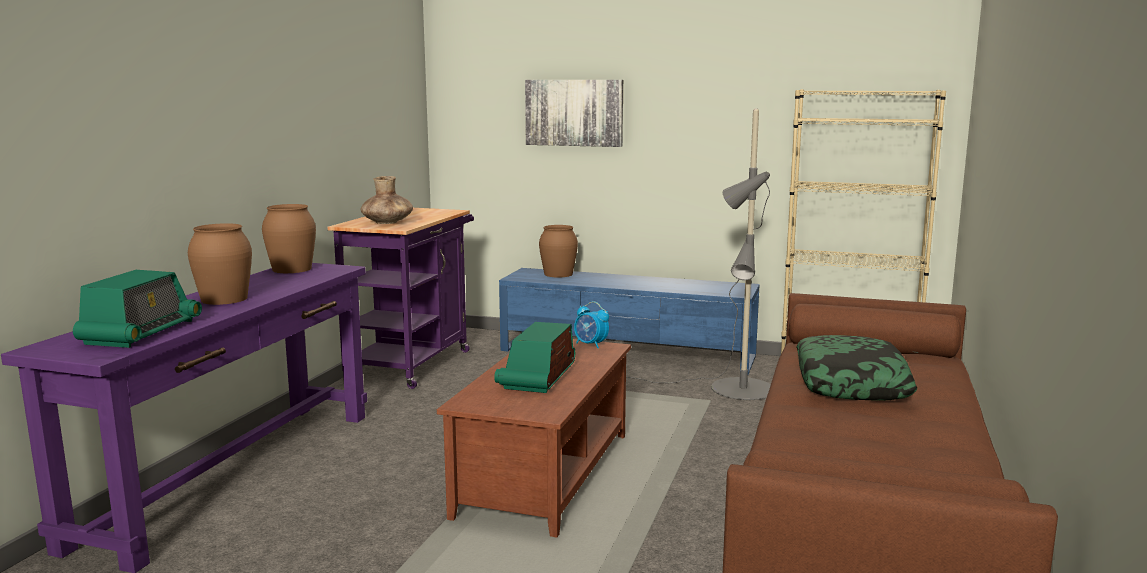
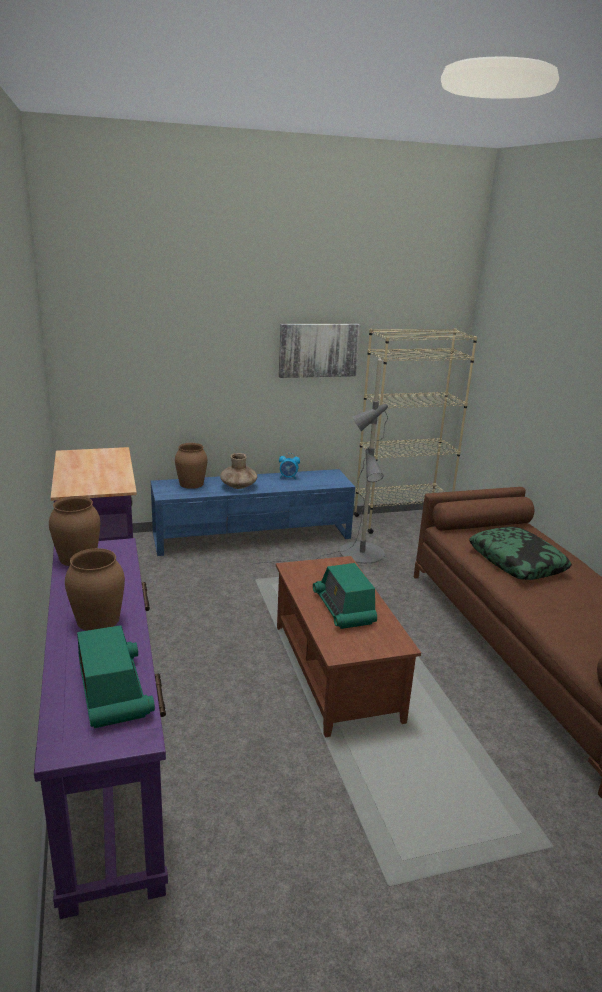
camera: 35 degrees left, 10 degrees up
brown vase [361,176,413,224] -> brown vase moved to [220,453,257,489]
picture [525,80,623,147] -> picture moved to [279,324,360,378]
alarm clock [574,301,609,348] -> alarm clock moved to [279,453,300,479]

